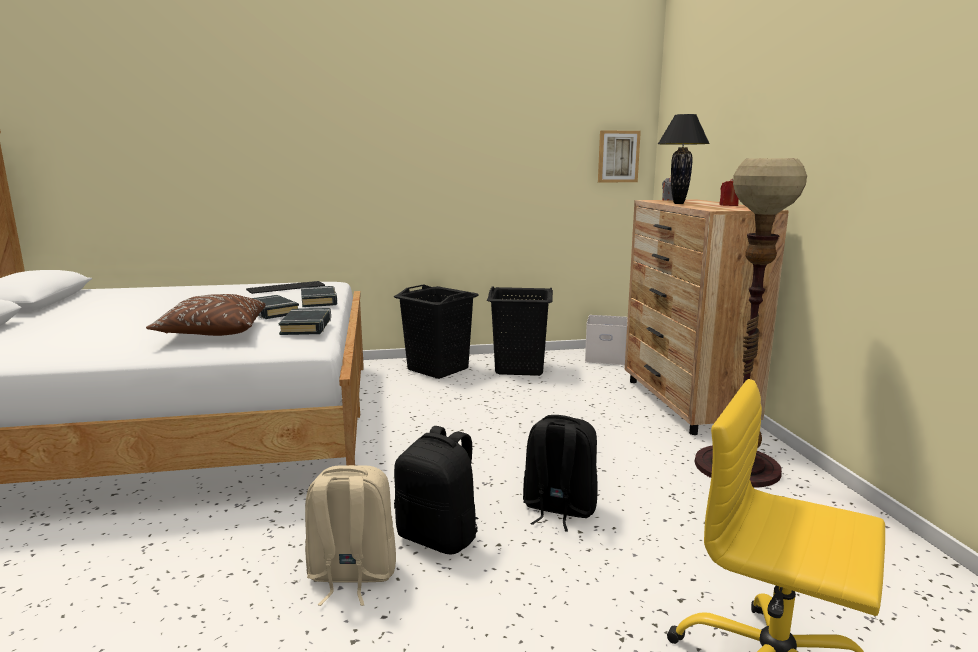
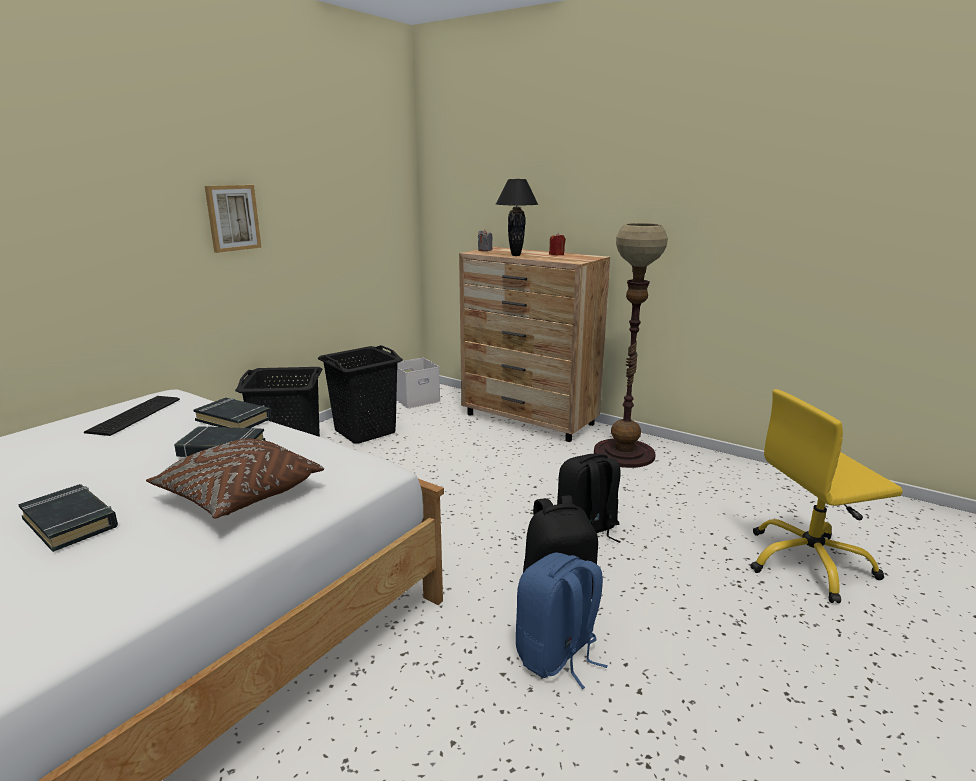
camera: 45 degrees left, 5 degrees up
black book [279,308,331,335] -> black book moved to [18,484,118,552]
beige backpack [305,465,396,606] -> blue backpack [516,553,608,689]
picture [598,130,641,182] -> picture moved to [205,185,262,253]

